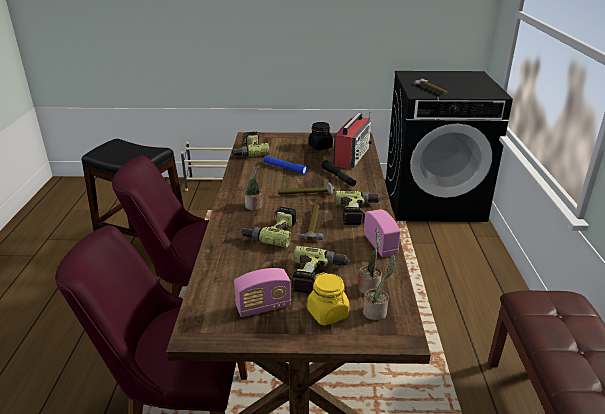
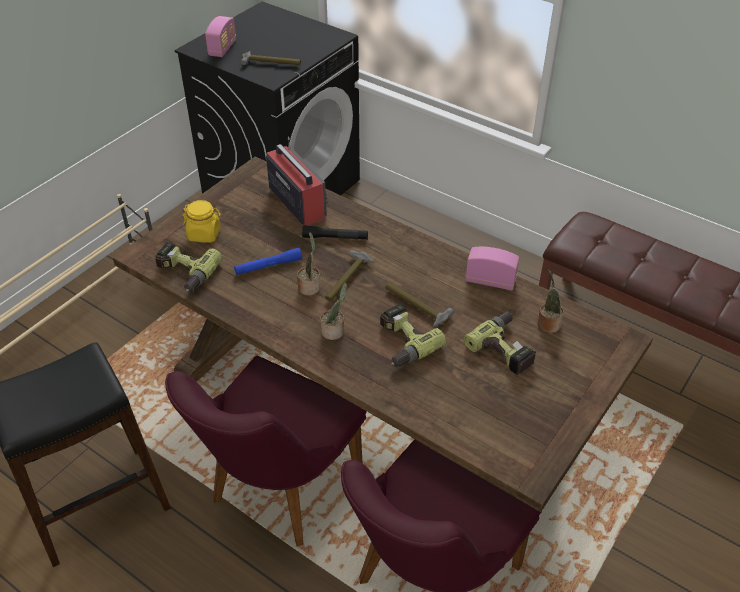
camera: 55 degrees left, 15 degrees up
radio [234,268,291,317] -> radio moved to [205,16,236,57]
yellow jar [307,272,349,325] -> yellow jar moved to [182,200,221,243]
black jar [308,122,333,150] -> none
power drill [335,191,382,225] -> none
potted plant [363,255,395,321] -> potted plant moved to [297,233,320,296]

